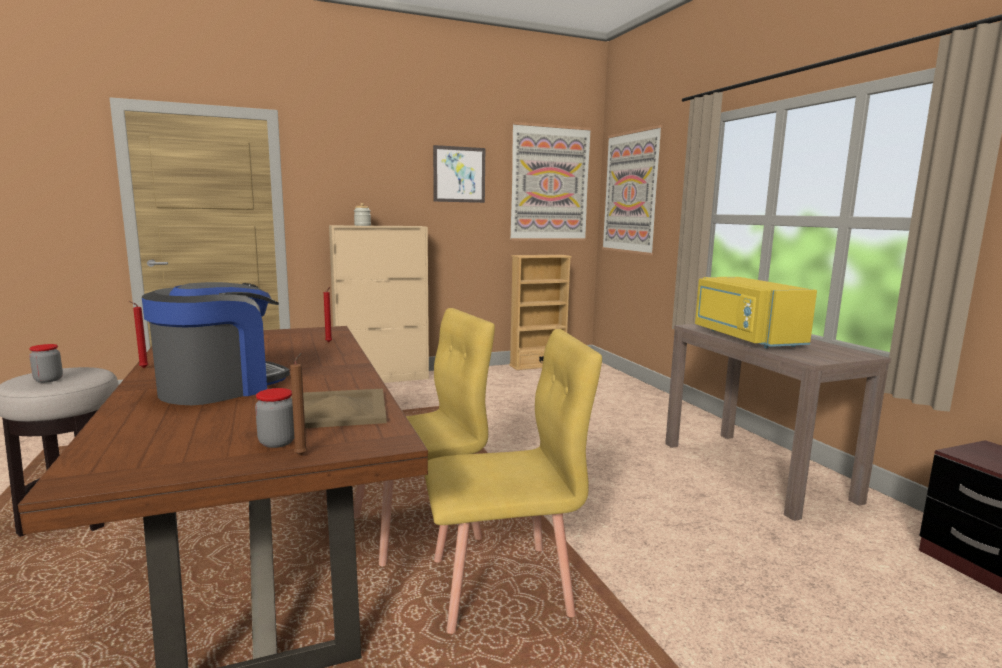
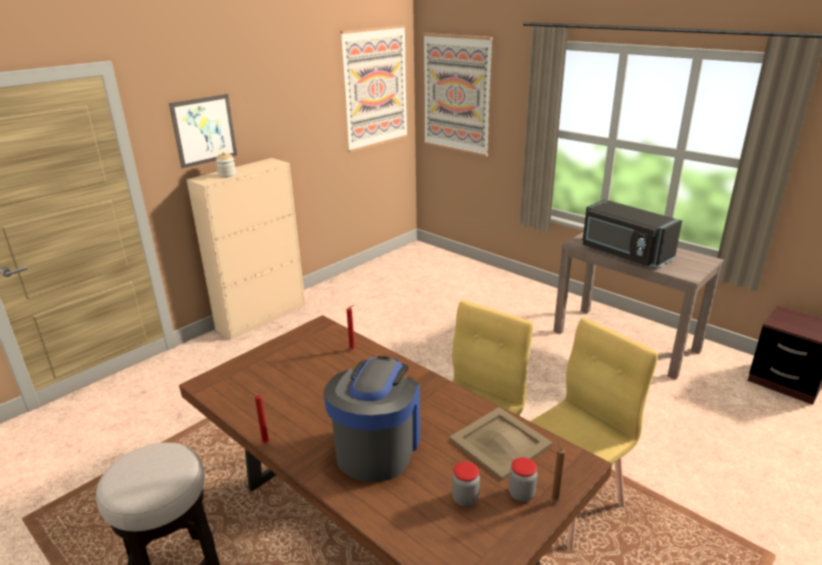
camera: 25 degrees left, 15 degrees up
jar [29,344,63,383] -> jar moved to [452,462,480,507]
picture [433,145,485,203] -> picture moved to [169,94,237,169]
beige bookcase [509,255,572,370] -> none
yellow microwave [695,277,817,348] -> black microwave [582,200,682,267]

